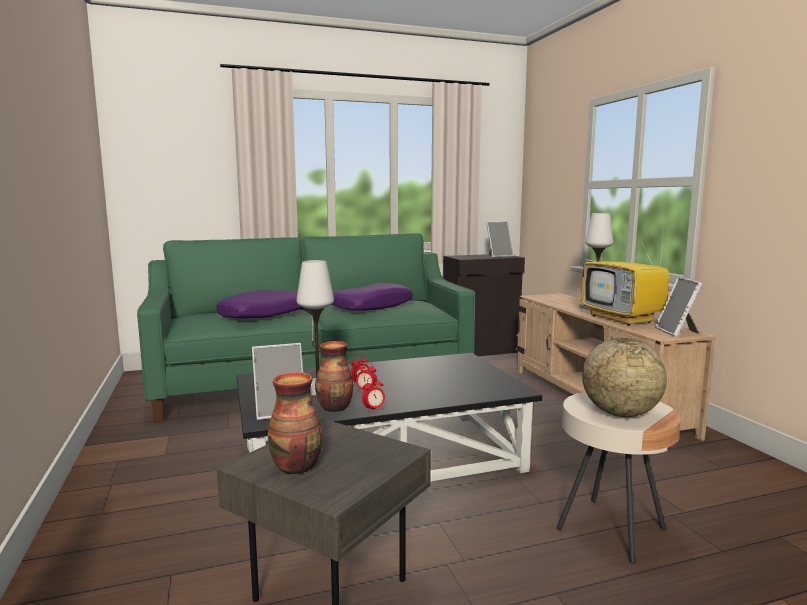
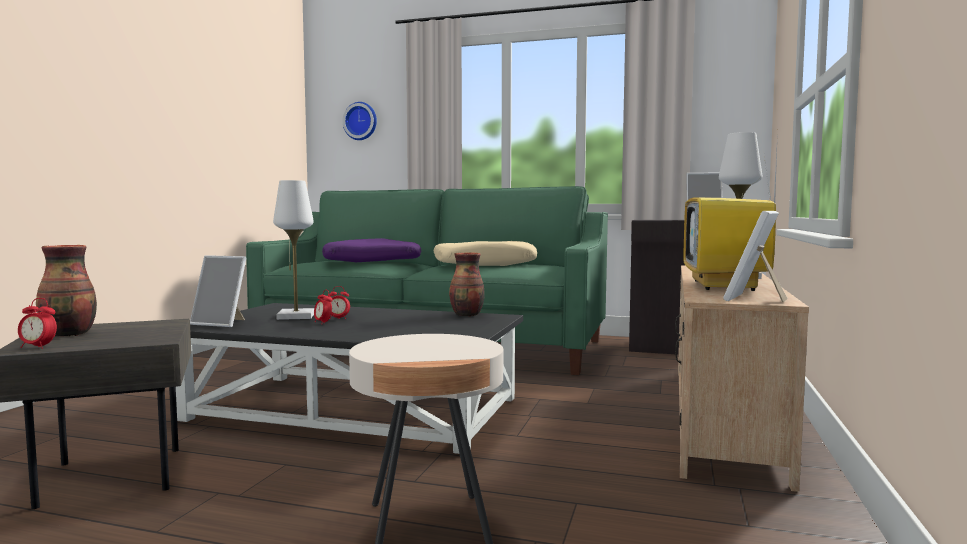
camera: 35 degrees right, 5 degrees down
vase [315,341,353,412] -> vase moved to [449,252,485,317]
purple pillow [332,283,413,311] -> beige pillow [434,241,537,266]
alarm clock [362,377,385,411] -> alarm clock moved to [18,298,57,349]
globe [582,338,667,417] -> none
none -> wall clock [342,102,377,140]

